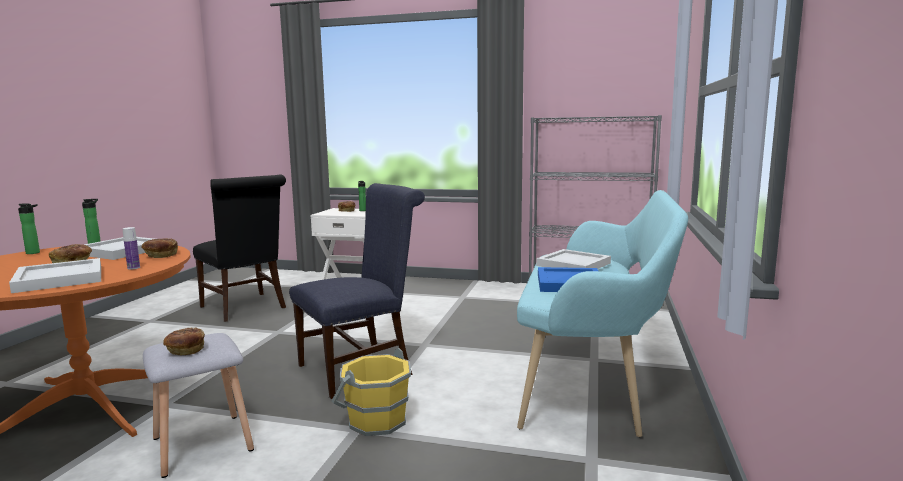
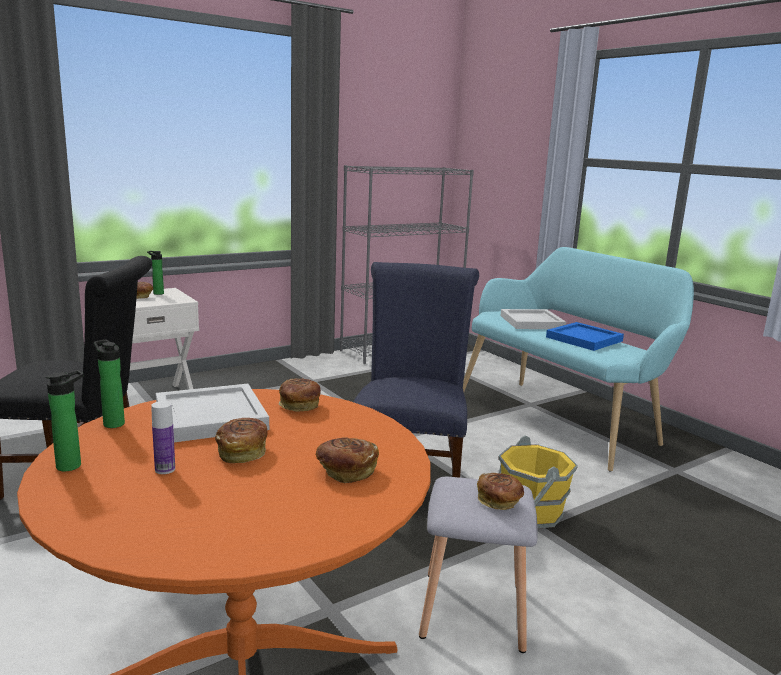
camera: 50 degrees left, 5 degrees up
white tray [9,258,101,293] -> bread [316,437,379,483]
bottle [123,227,140,270] -> bottle moved to [151,401,175,474]

